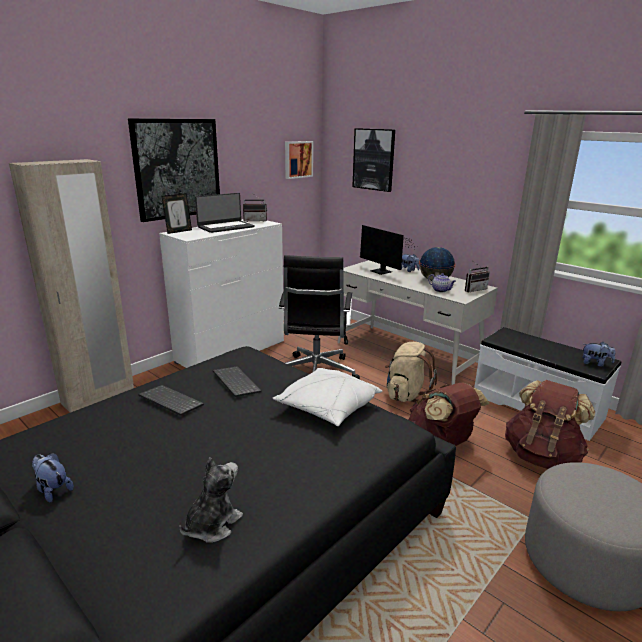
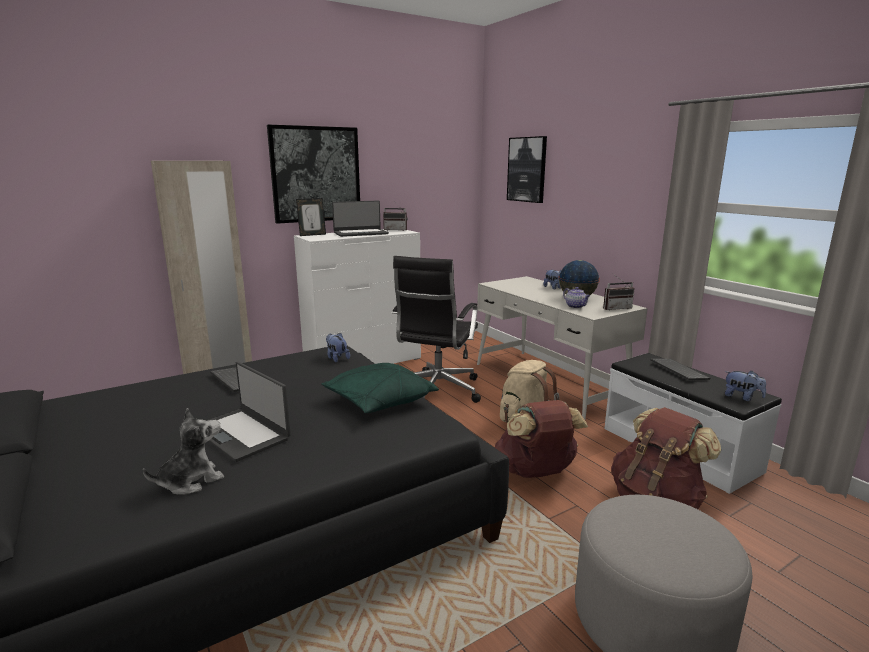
camera: 15 degrees right, 5 degrees down
plush toy [32,453,74,503] -> plush toy moved to [326,332,350,362]
keyboard [213,366,261,397] -> keyboard moved to [650,359,710,380]
white pillow [273,368,382,426] -> green pillow [321,363,439,413]
picture [285,141,313,179] -> none
monitor [360,225,413,275] -> none
none -> laptop [207,362,291,462]

